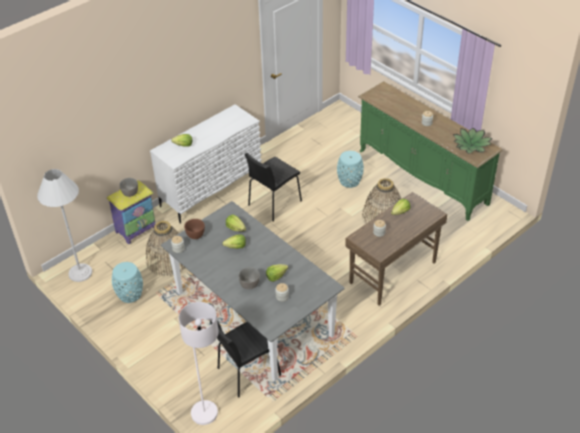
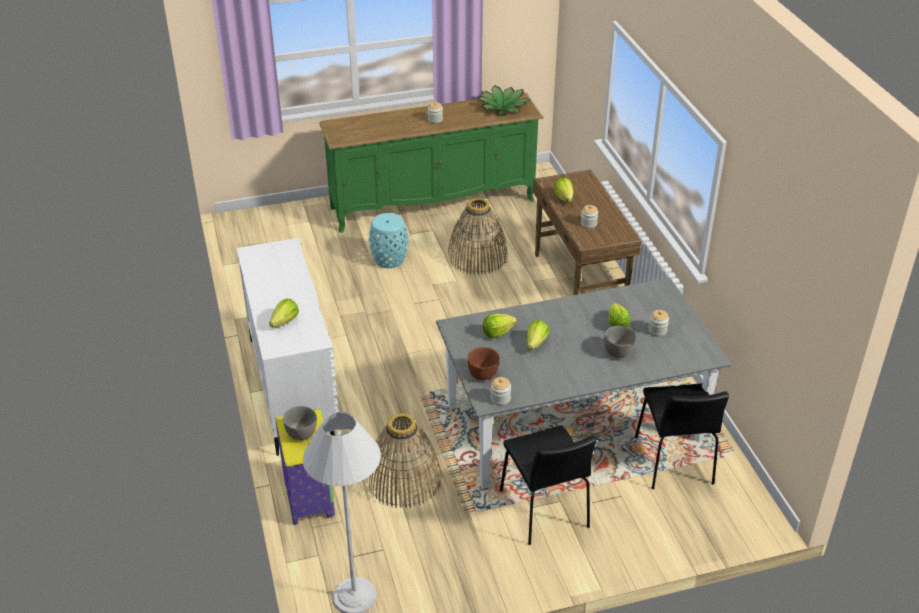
camera: 65 degrees left, 5 degrees down
turquoise stool [112,262,143,303] -> none
white floor lamp [179,302,218,425] -> none
black chair [245,153,302,222] -> black chair moved to [499,425,597,545]

